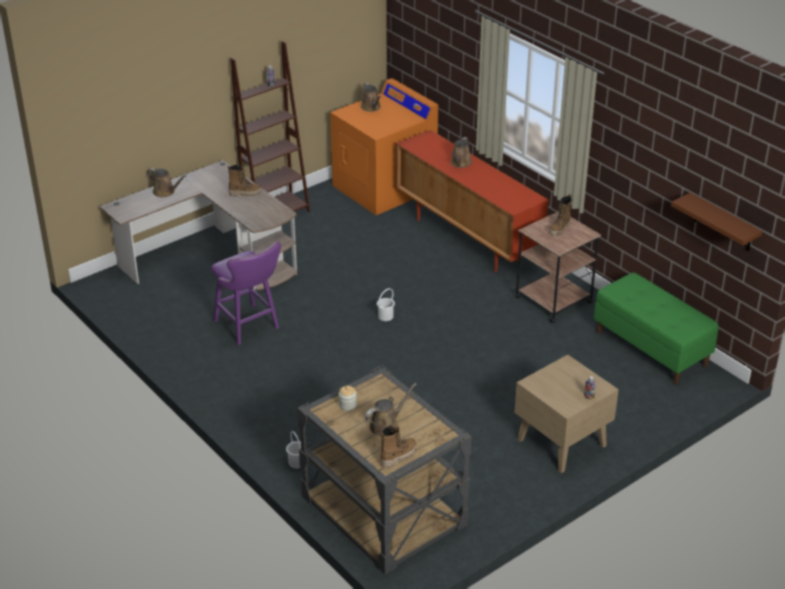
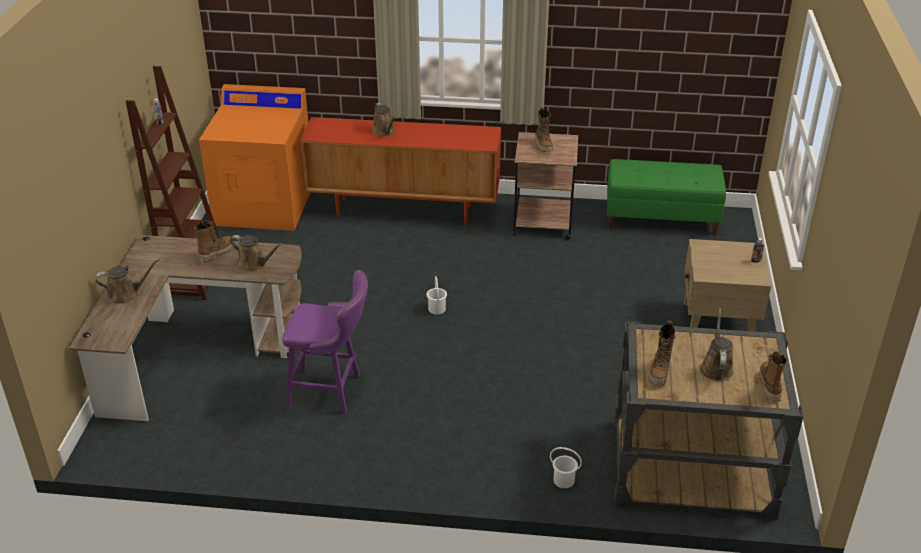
camera: 45 degrees left, 0 degrees up
jar [339,386,357,411] -> boot [649,321,676,386]
brown watering can [361,83,381,112] -> brown watering can moved to [230,235,283,272]
brown shelf [671,192,762,251] -> none

